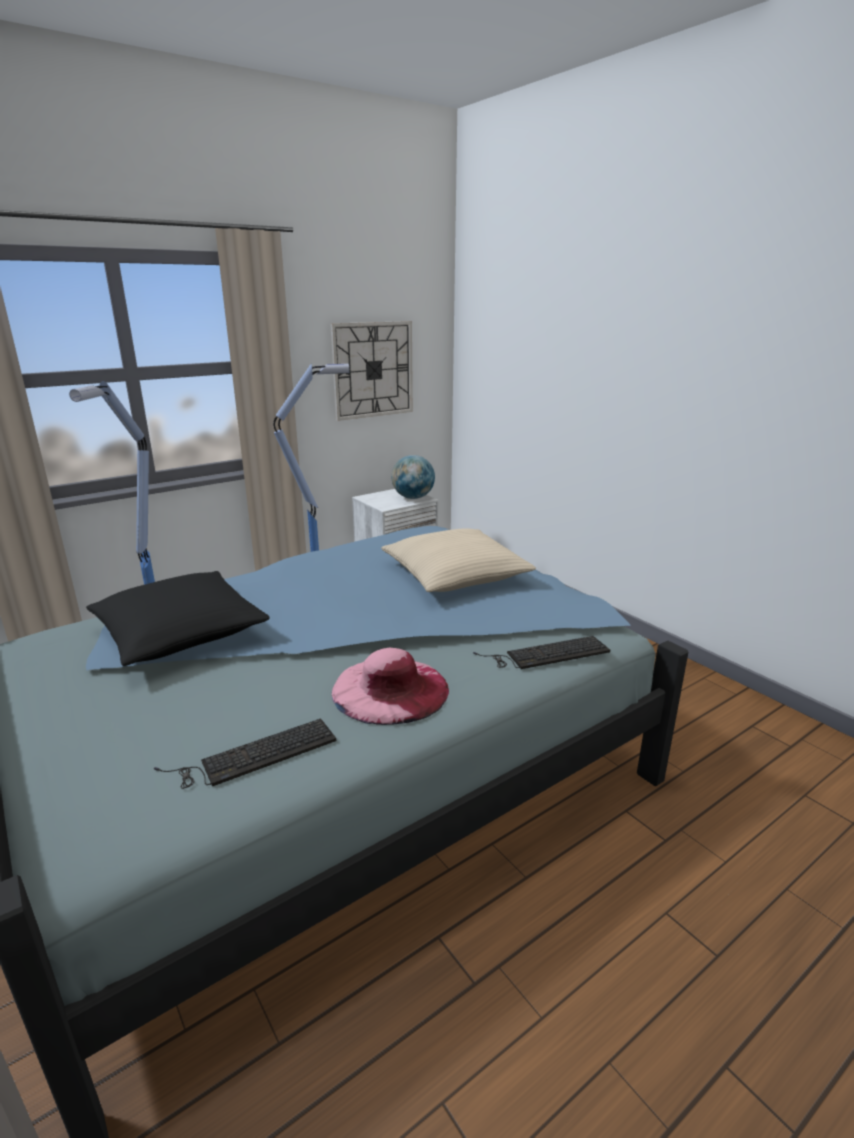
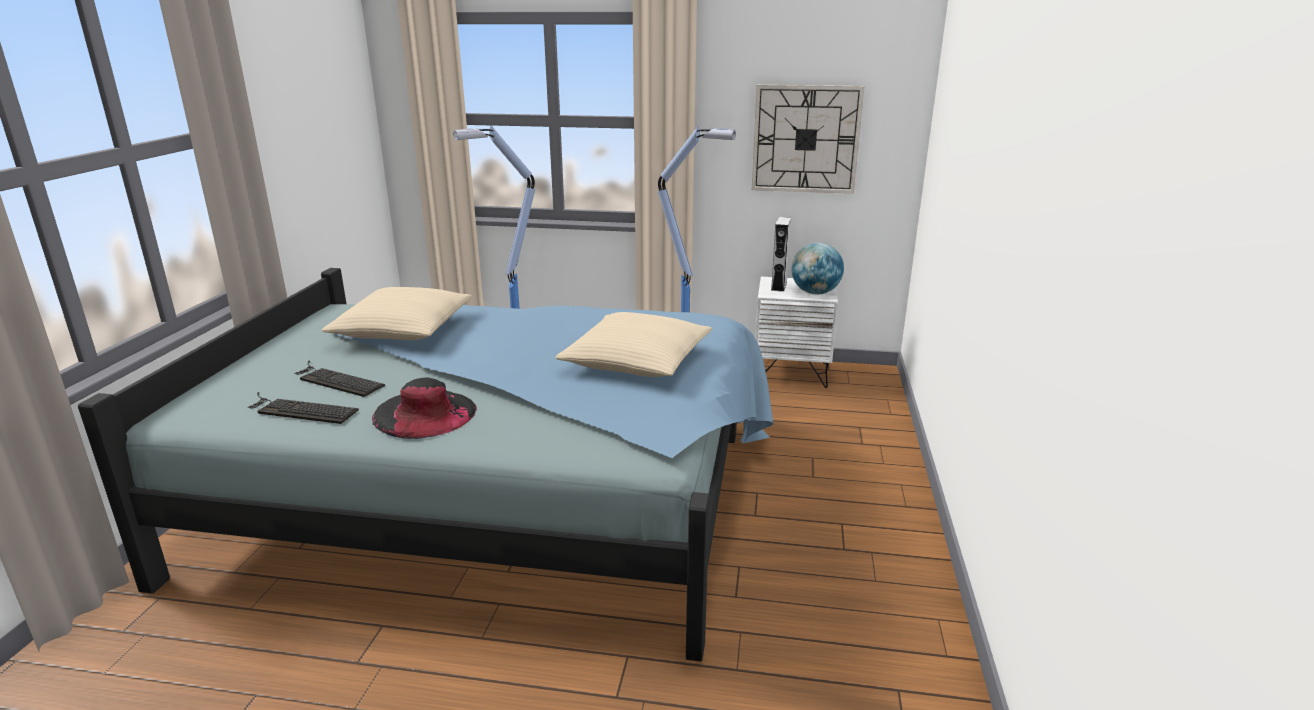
camera: 45 degrees right, 0 degrees up
black pillow [86,571,270,666] -> beige pillow [322,287,472,340]
pink hat [332,647,449,725] -> black hat [372,378,477,439]
keyboard [473,636,610,669] -> keyboard moved to [294,360,385,397]
none -> grey speaker [771,217,791,292]

